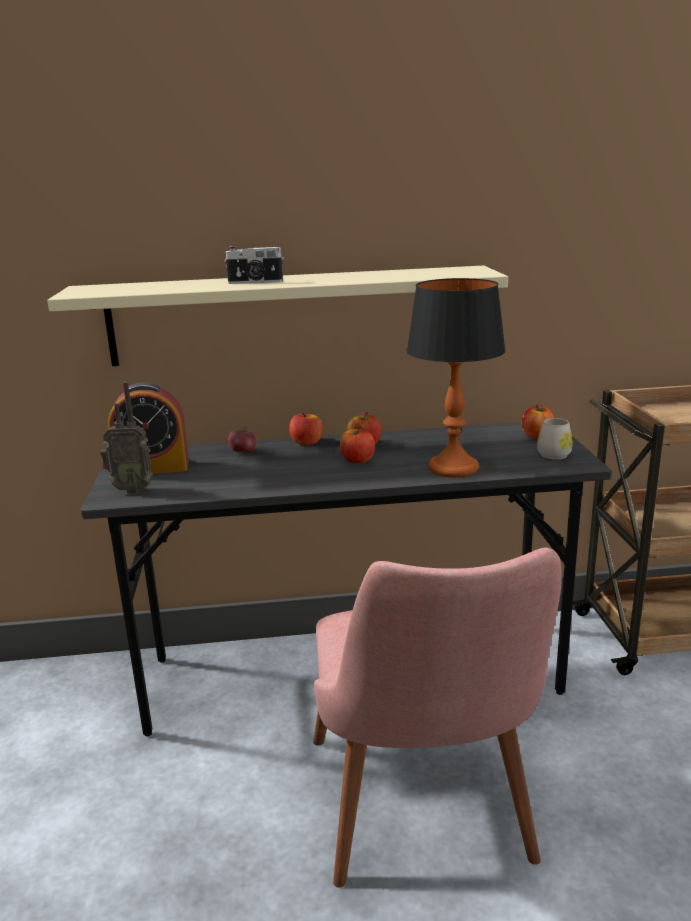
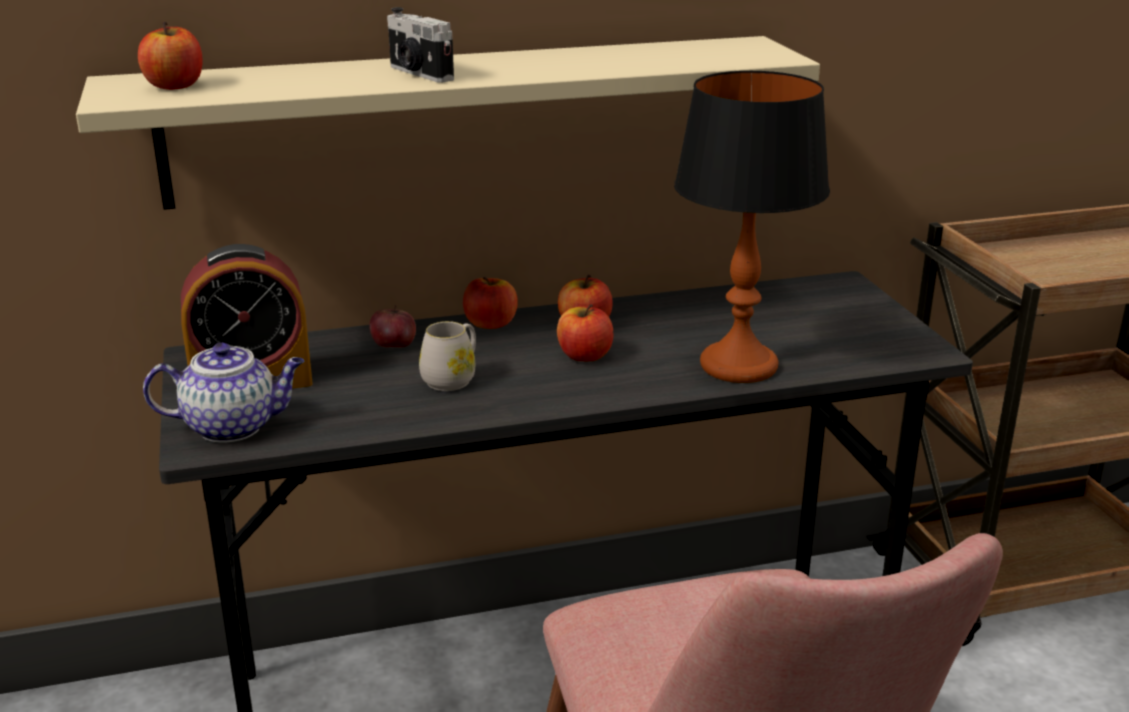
camera: 10 degrees left, 5 degrees up
radio [100,382,153,494] -> teapot [143,343,304,443]
camera [224,246,284,284] -> camera turned 60 degrees clockwise [387,7,454,82]
apple [522,404,554,439] -> apple moved to [138,22,203,90]
white mug [537,418,573,460] -> white mug moved to [419,321,476,391]

